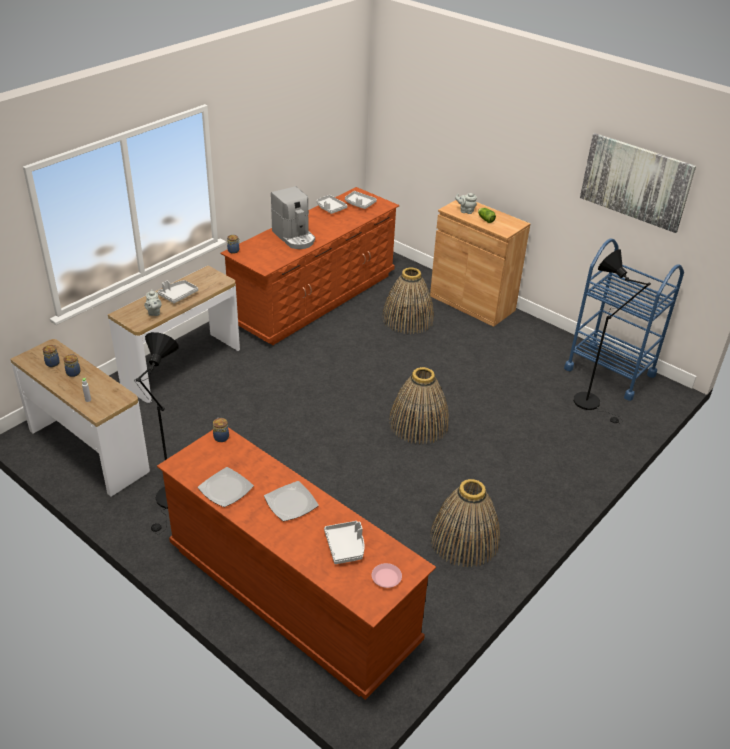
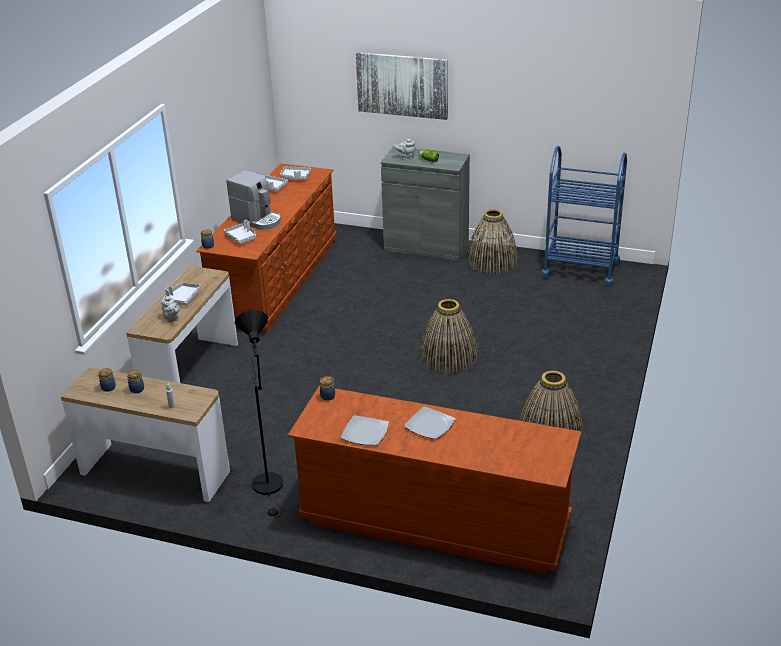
camera: 20 degrees left, 5 degrees down
grey tray [324,521,364,564] -> grey tray moved to [224,220,256,244]
pink plate [372,563,402,588] -> none
basket [383,268,434,334] -> basket moved to [467,209,518,274]
brown cabinet [430,200,531,327] -> grey cabinet [381,146,470,261]
black floor lamp [573,249,651,423] -> none
picture [580,133,696,233] -> picture moved to [356,52,448,120]

